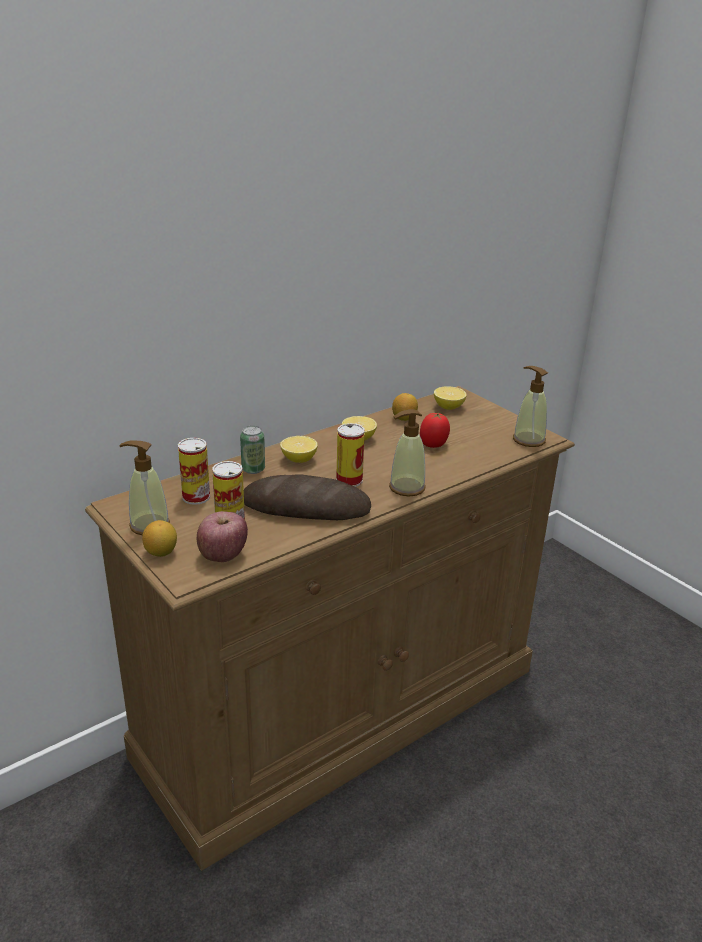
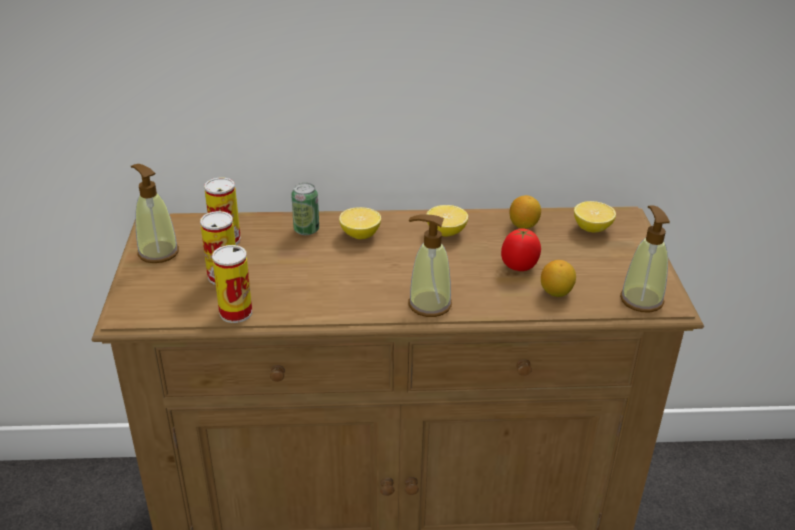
camera: 35 degrees right, 5 degrees up
lemon [142,520,177,557] -> lemon moved to [541,260,576,297]
apple [197,511,248,562] -> none
bread [244,474,371,520] -> none
can [336,423,365,487] -> can moved to [212,245,252,323]

